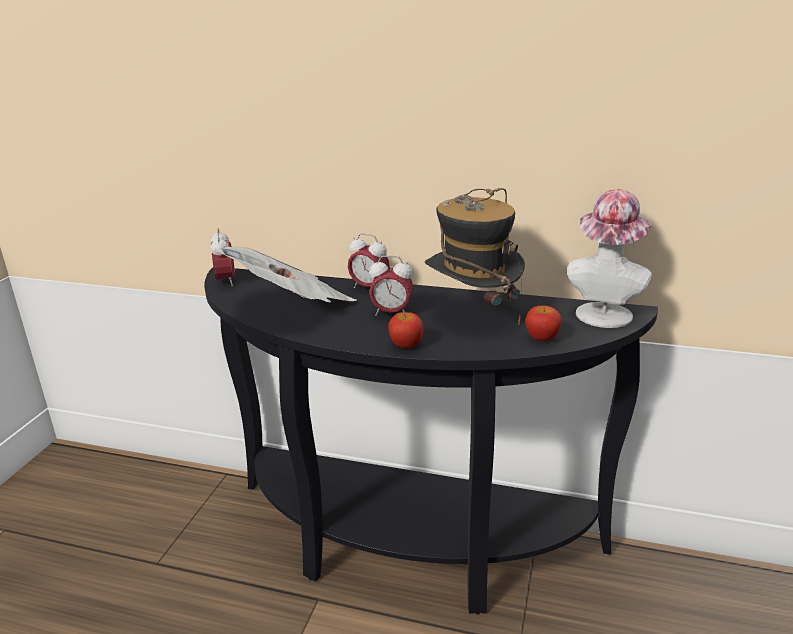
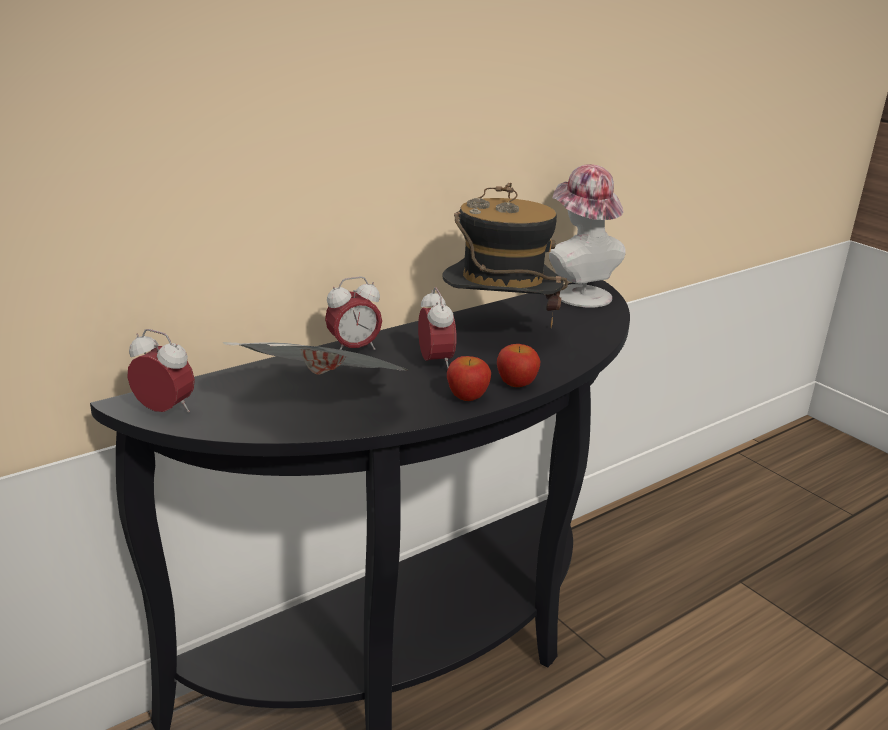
camera: 55 degrees left, 0 degrees up
alarm clock [369,256,413,316] -> alarm clock turned 60 degrees counterclockwise [418,287,456,370]
apple [525,305,562,341] -> apple moved to [447,356,491,401]

